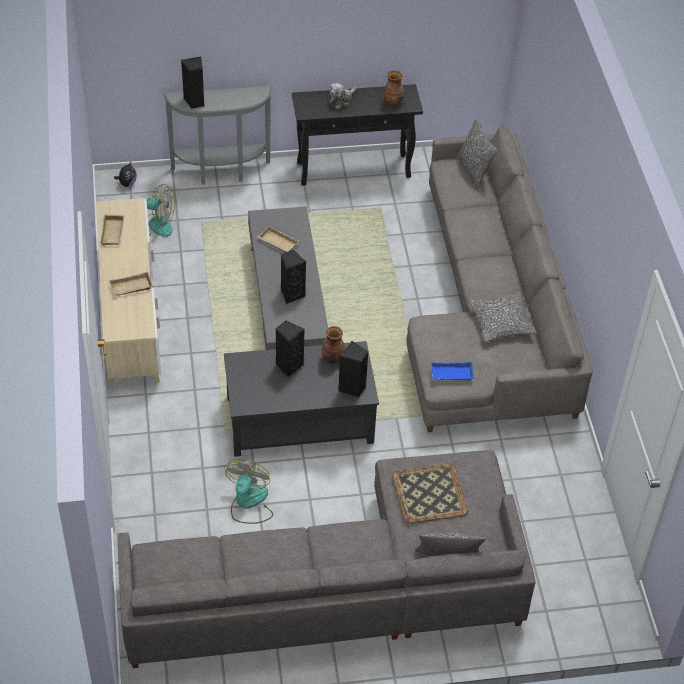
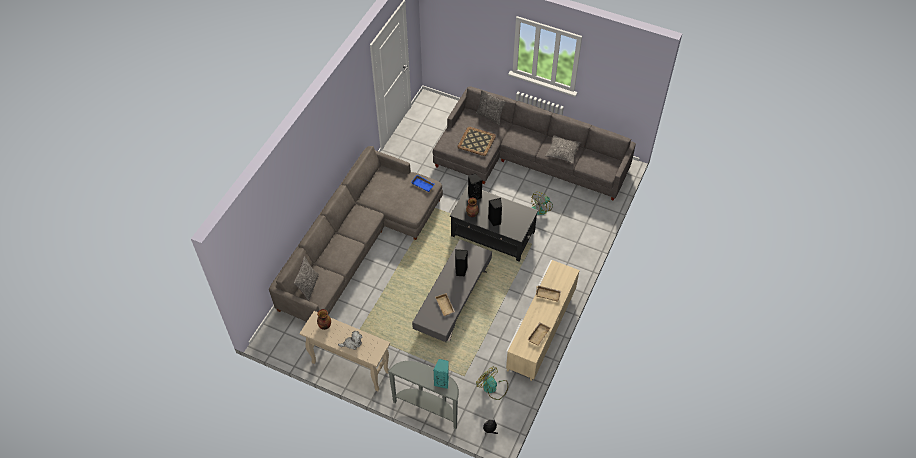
camera: 145 degrees left, 5 degrees up
black speaker [181,56,204,109] -> turquoise speaker [434,359,449,389]
black console table [292,84,423,186] -> beige console table [300,311,390,391]
pillow [468,292,537,342] -> pillow moved to [545,135,581,164]

